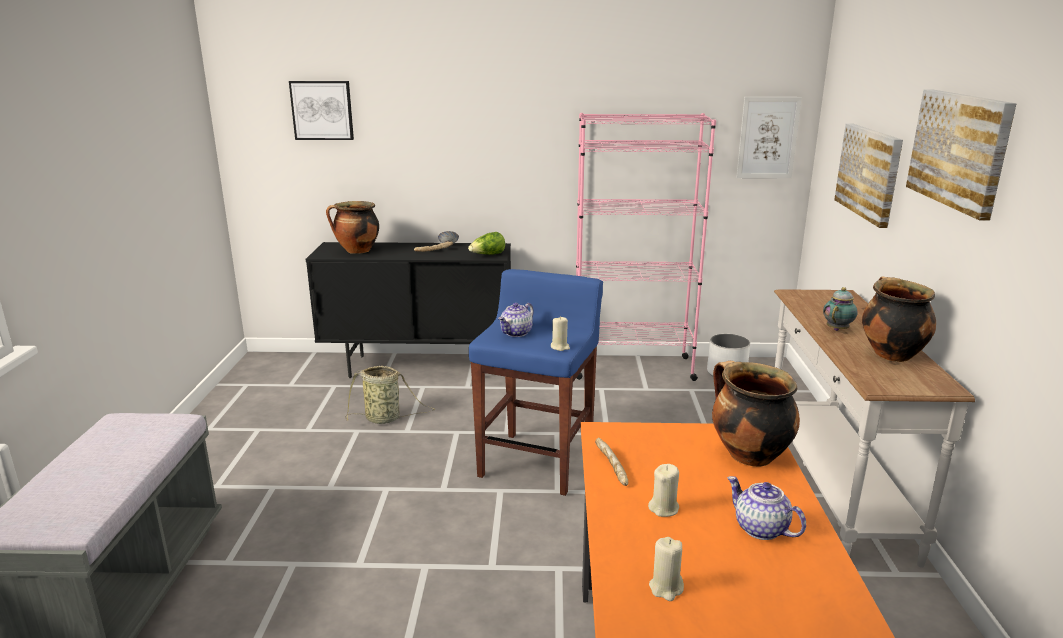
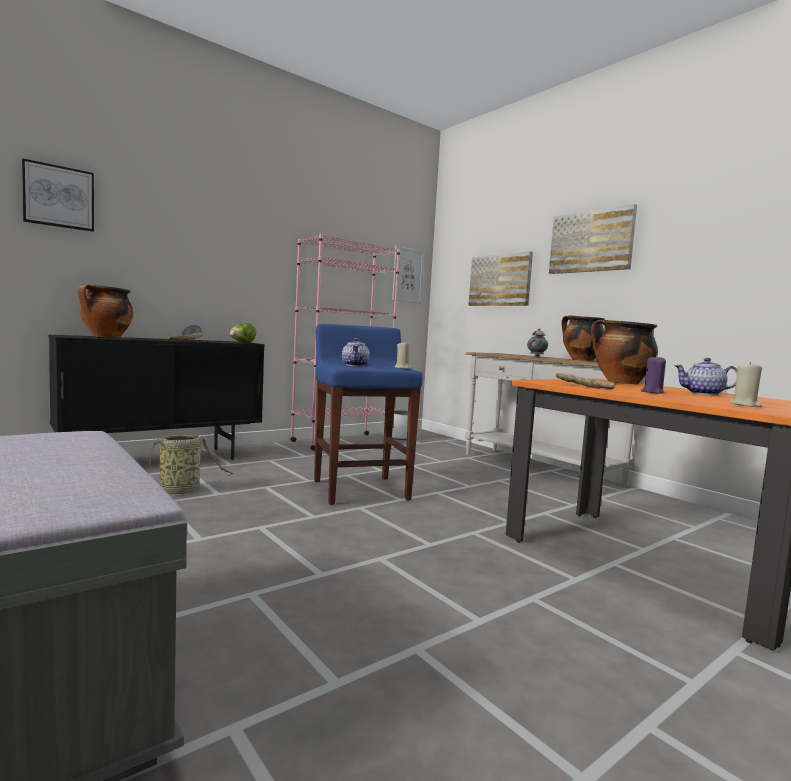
camera: 40 degrees left, 15 degrees down
beige candle [648,464,679,517] -> purple candle [641,355,666,394]

